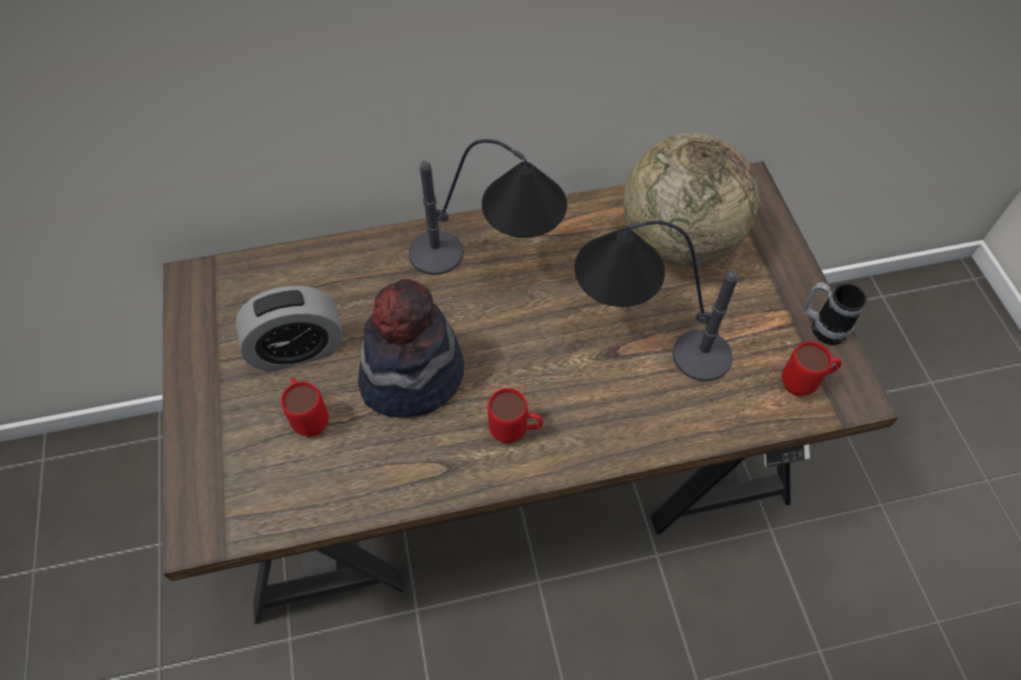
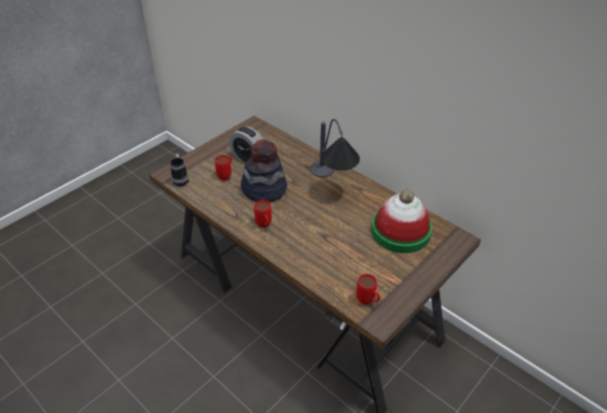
camera: 55 degrees right, 15 degrees down
table lamp [574,220,738,381] -> none
globe [623,133,759,268] -> hat [371,190,432,253]
mug [804,282,867,345] -> mug moved to [170,153,189,187]

